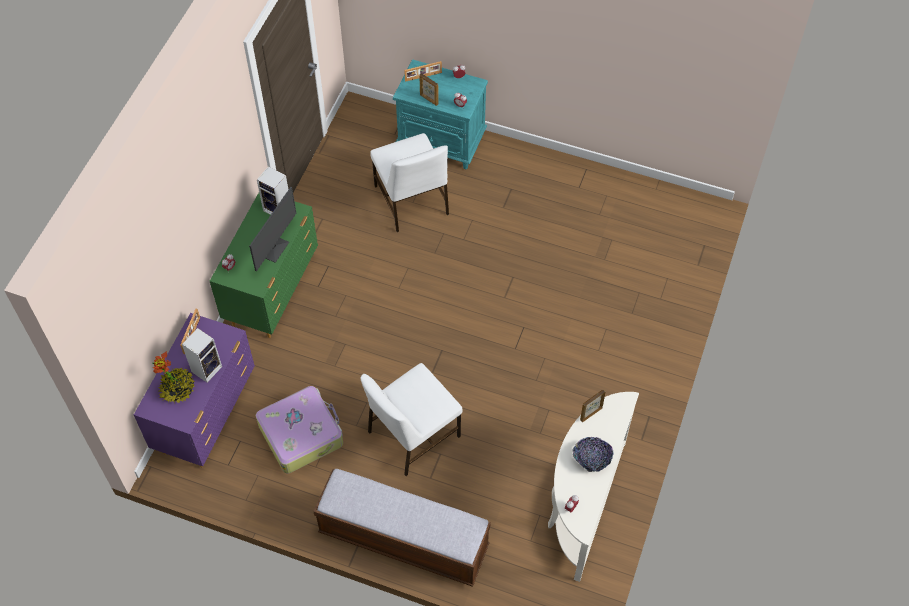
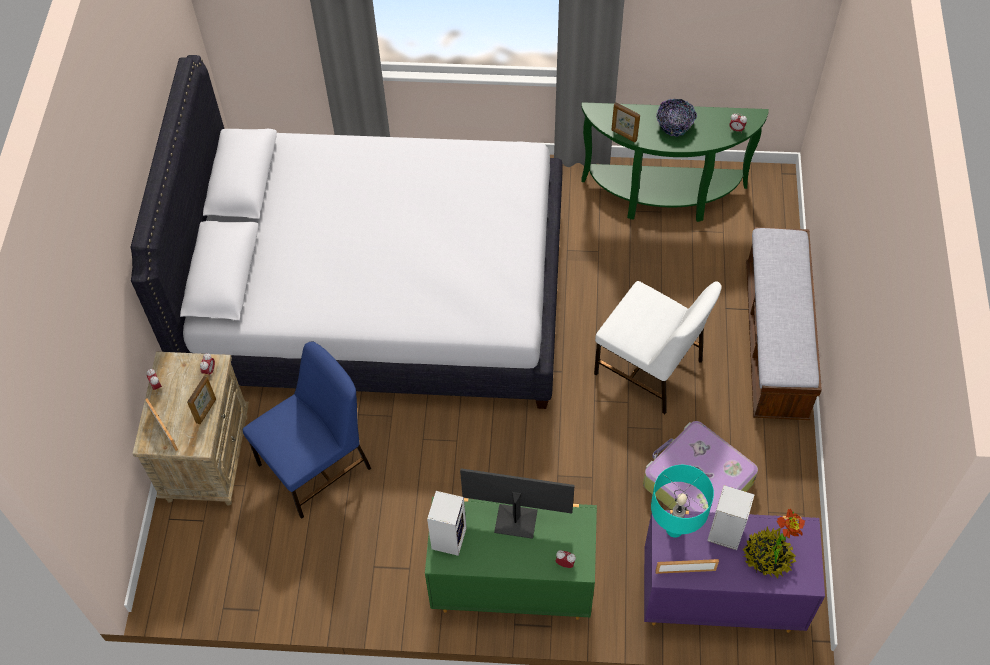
camera: 105 degrees left, 0 degrees up
white chair [370,133,449,232] -> blue chair [243,342,371,519]
turquoise nightstand [393,59,488,169] -> beige nightstand [133,352,249,506]
white console table [548,392,639,582] -> green console table [581,102,769,222]
none -> white bed [131,55,563,409]
none -> turquoise table lamp [651,465,714,538]

